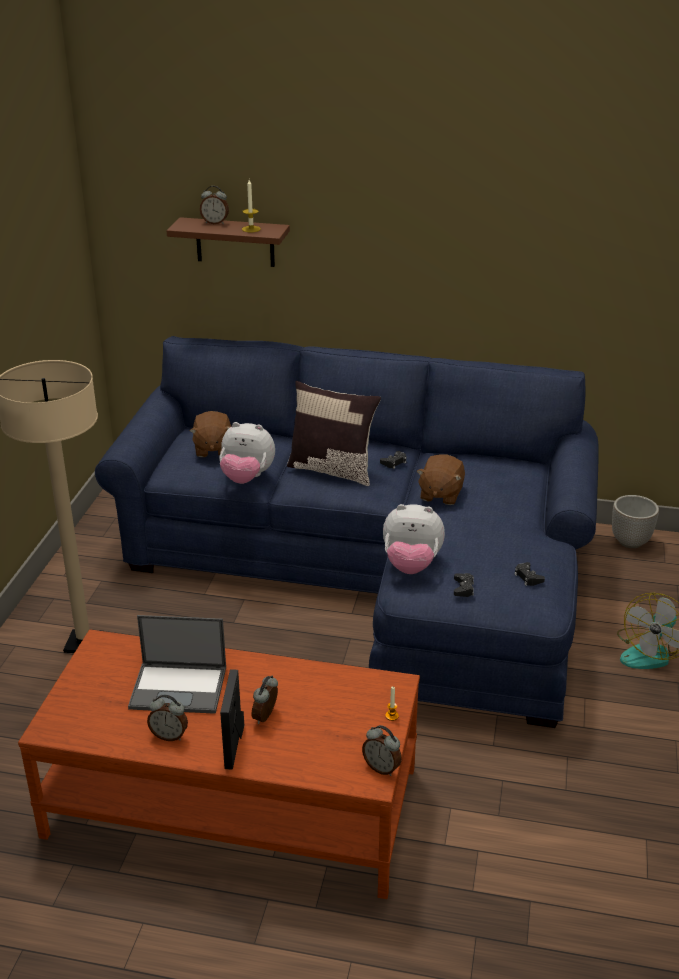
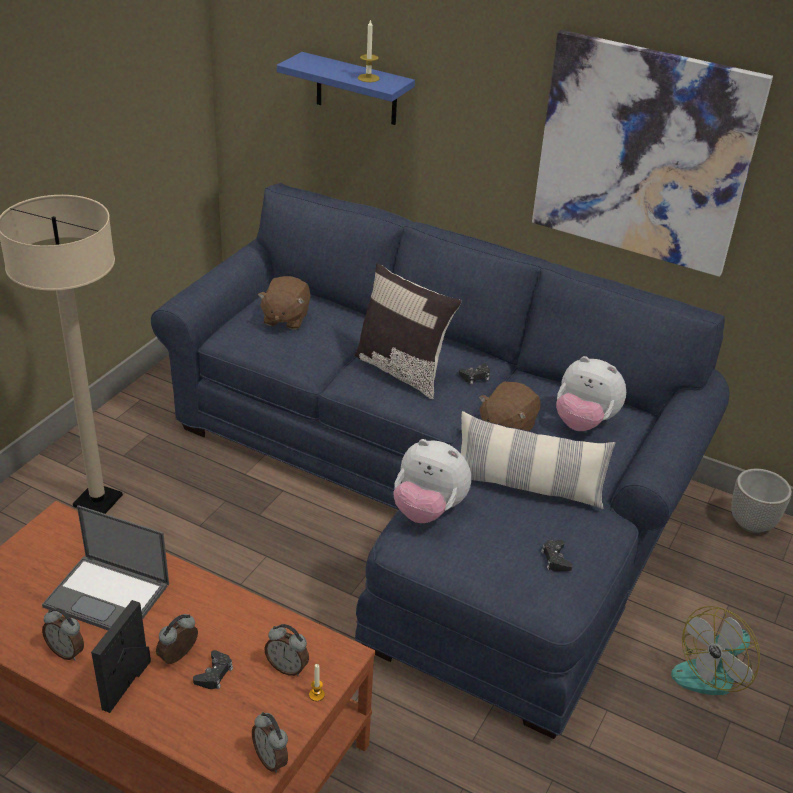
camera: 15 degrees right, 5 degrees up
brown shelf [166,217,290,267] -> blue shelf [277,52,415,125]
alarm clock [200,186,229,224] -> alarm clock moved to [264,624,309,676]
plush toy [219,422,275,484] -> plush toy moved to [556,356,626,431]
black game controller [454,573,474,597] -> black game controller moved to [193,650,233,689]
none -> pillow [461,411,615,509]
none -> picture [532,30,773,277]

